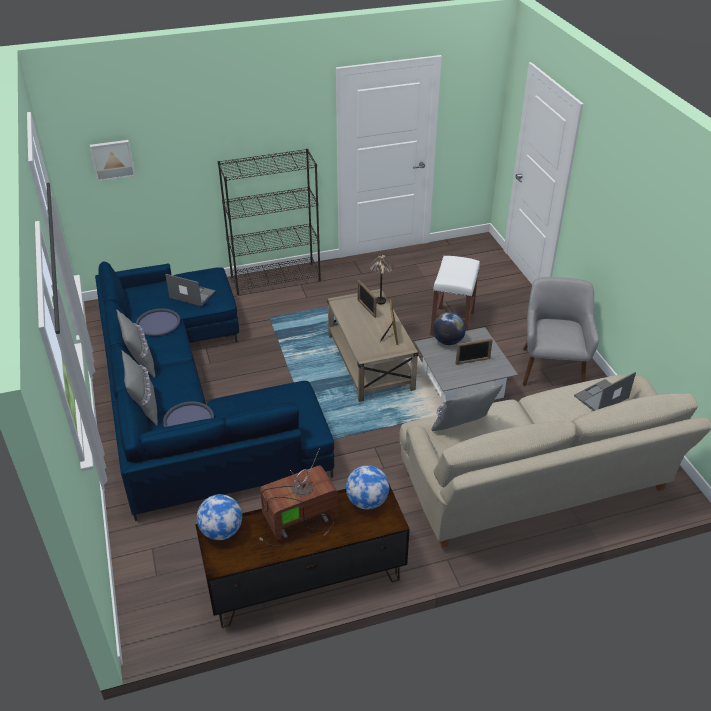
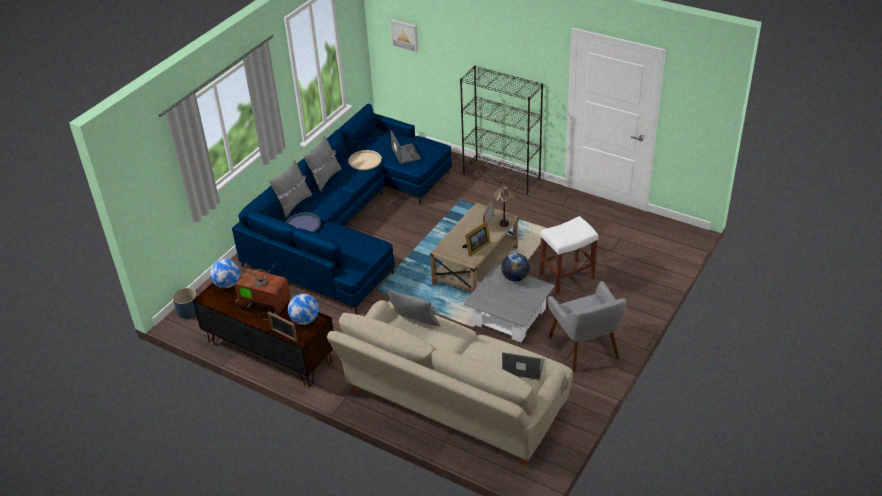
camera: 50 degrees right, 0 degrees up
blue tray [136,308,180,336] -> beige tray [348,150,382,170]
picture frame [456,338,493,365] -> picture frame moved to [268,312,298,342]
grey armchair [522,277,599,386] -> grey armchair turned 105 degrees clockwise [548,281,626,372]
none -> blue planter [172,288,197,319]

